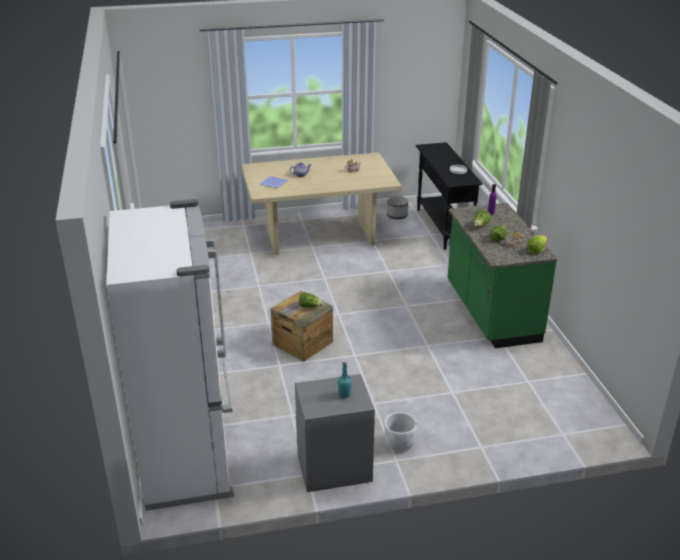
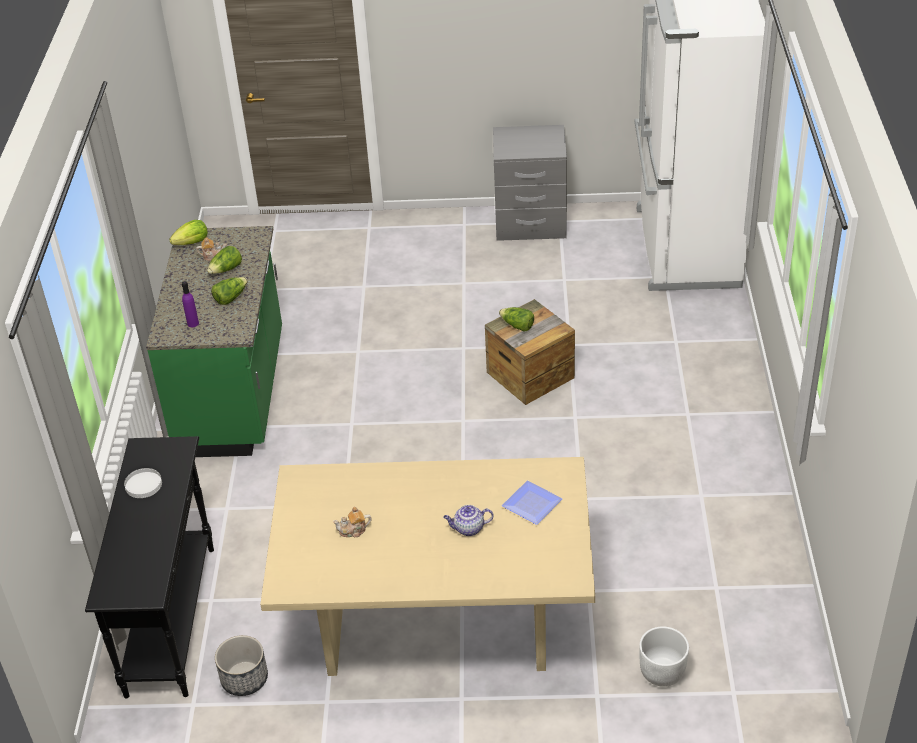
camera: 165 degrees left, 10 degrees up
turquoise bottle [337,360,352,398] -> none
white planter [384,412,417,452] -> white planter moved to [640,626,689,687]

